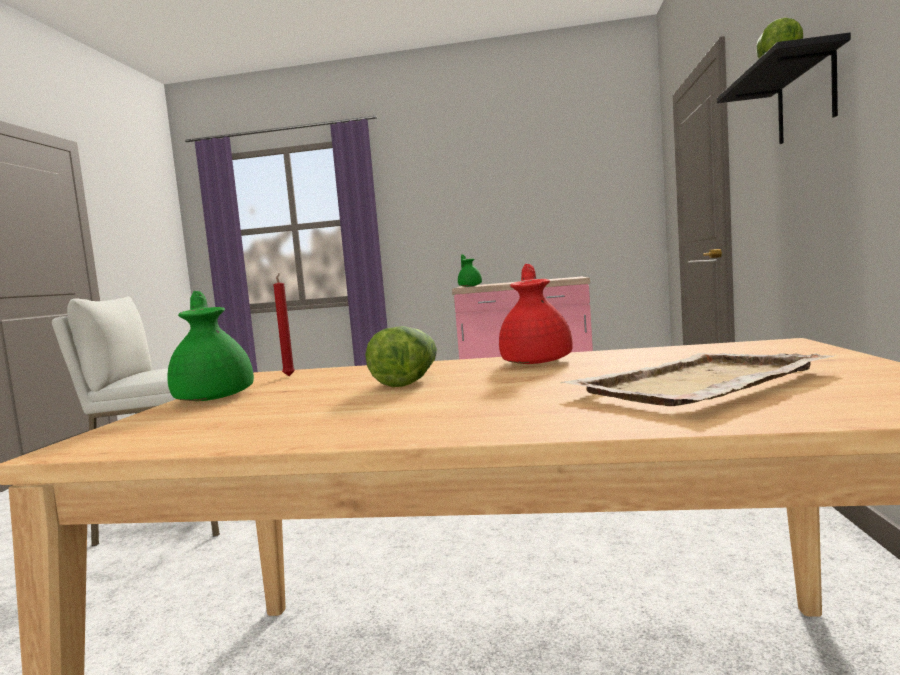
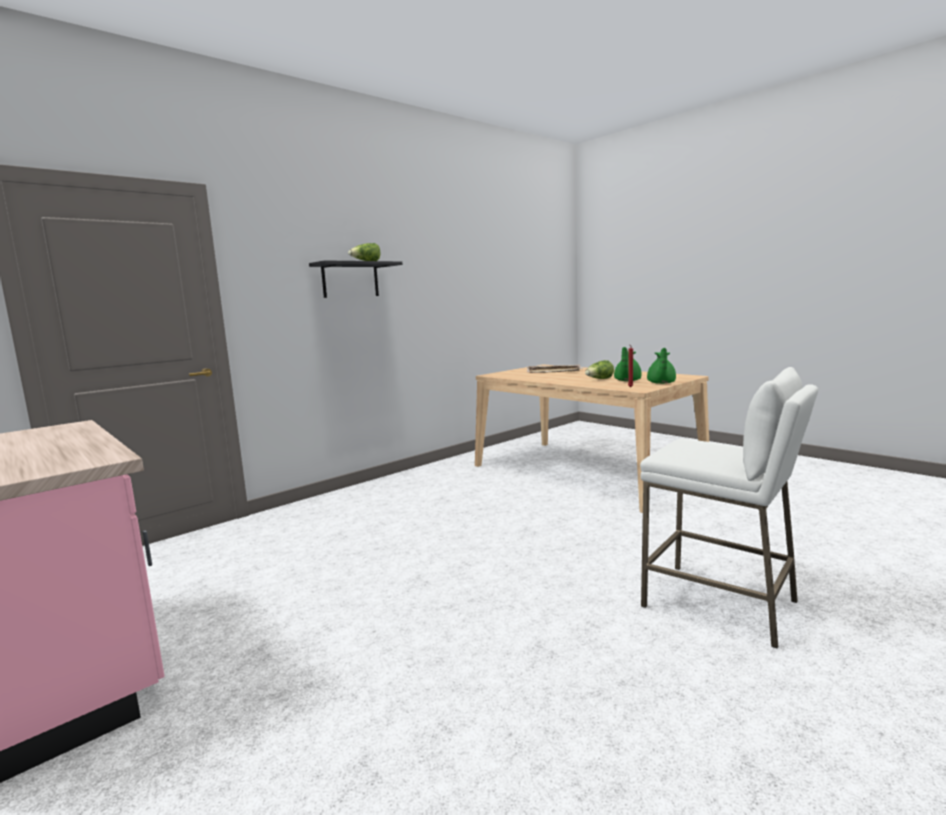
camera: 140 degrees left, 5 degrees up
green teapot [458,254,482,287] -> green teapot moved to [614,347,641,381]
red teapot [499,264,573,364] -> none

